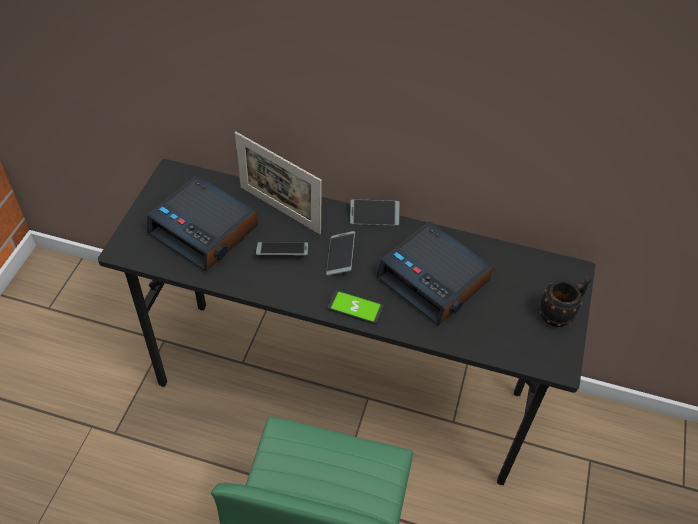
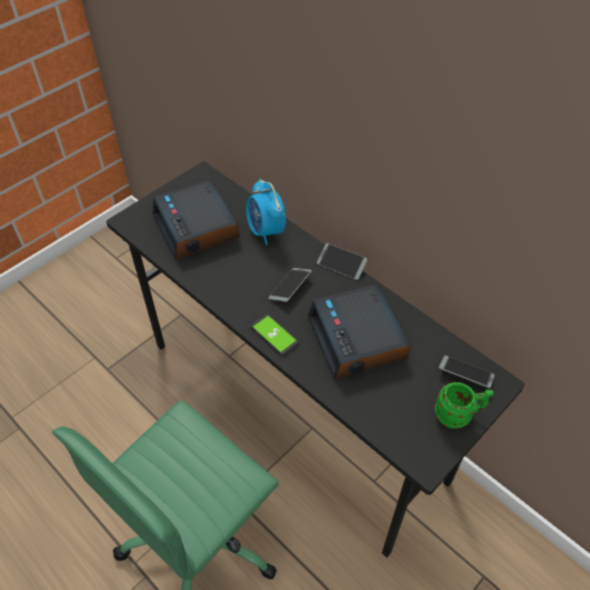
camera: 30 degrees right, 0 degrees up
picture frame [235,132,322,234] -> alarm clock [246,179,286,245]
phone [256,242,308,255] -> phone moved to [439,356,494,388]
black mug [539,276,592,327] -> green mug [434,382,494,429]

